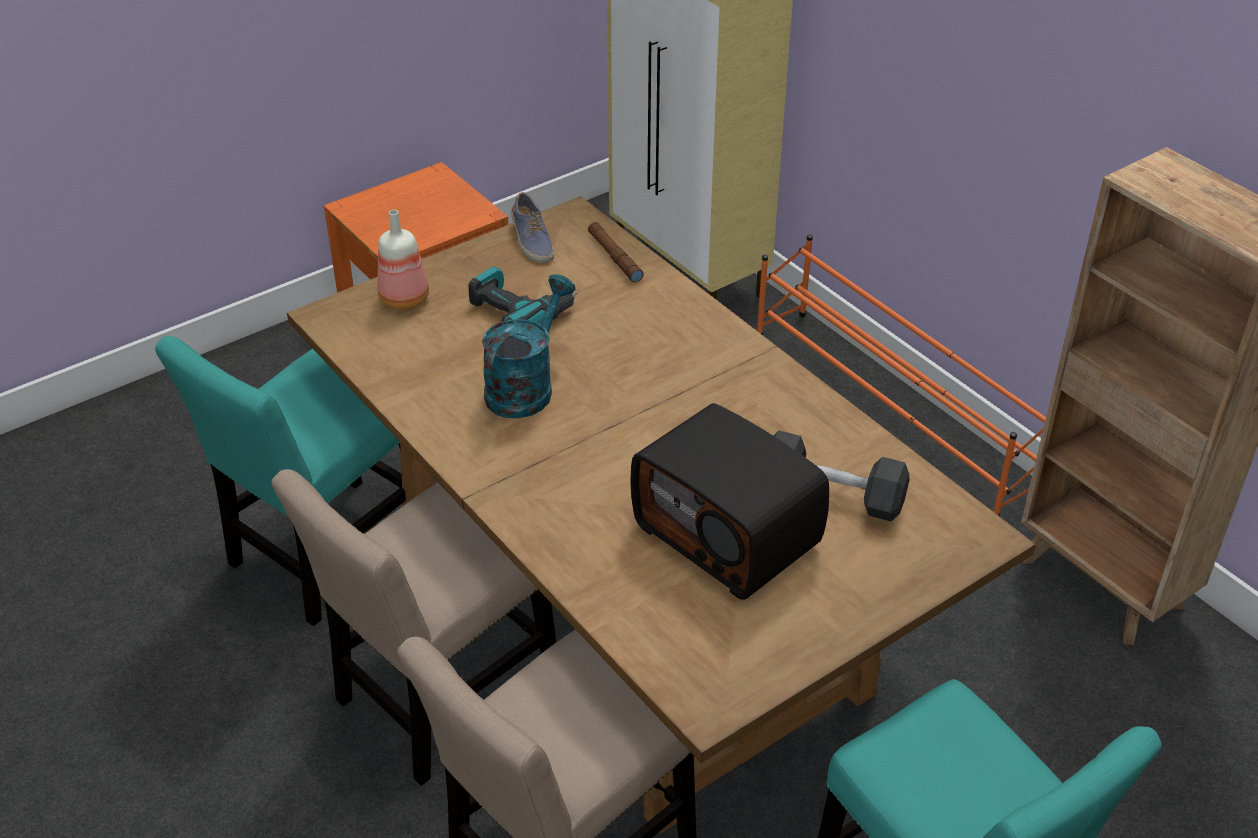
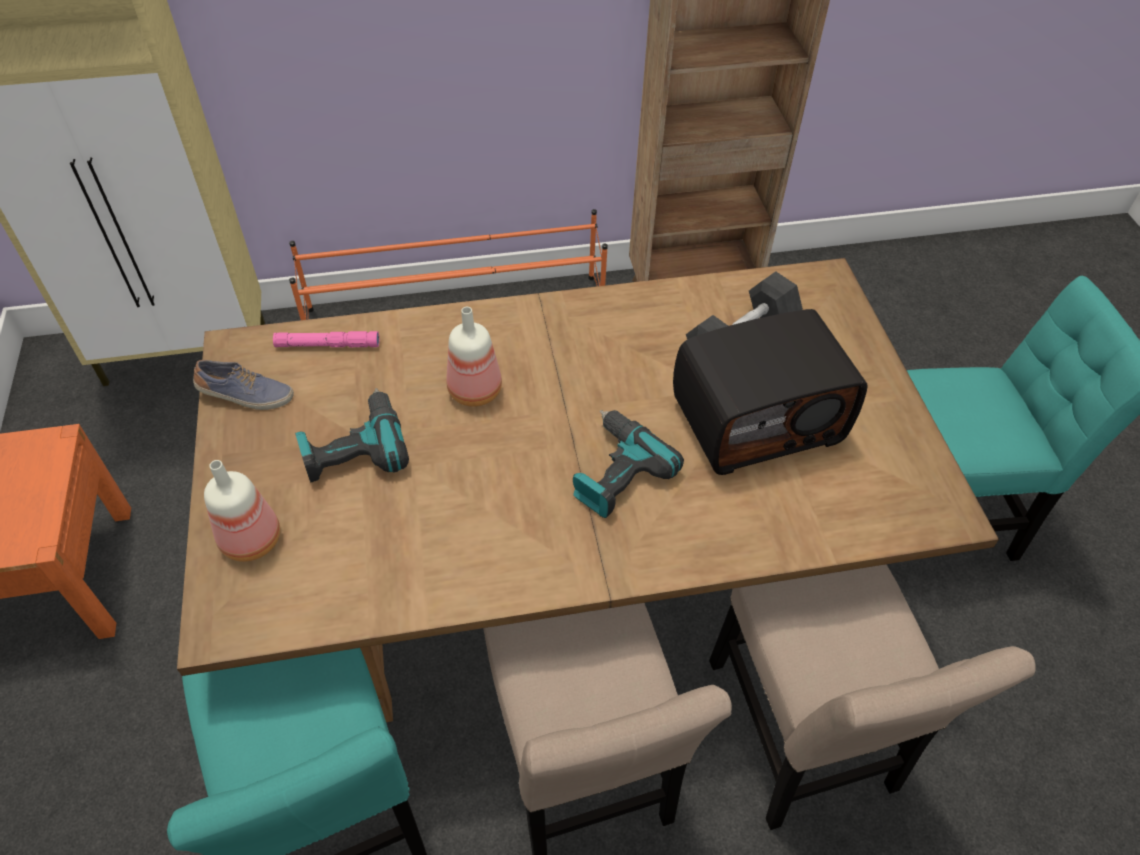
camera: 65 degrees left, 10 degrees up
turquoise watering can [482,274,575,418] -> none
brown flashlight [588,222,644,283] -> pink flashlight [273,331,379,347]
none -> bottle [446,307,502,407]
none -> power drill [573,410,684,518]

